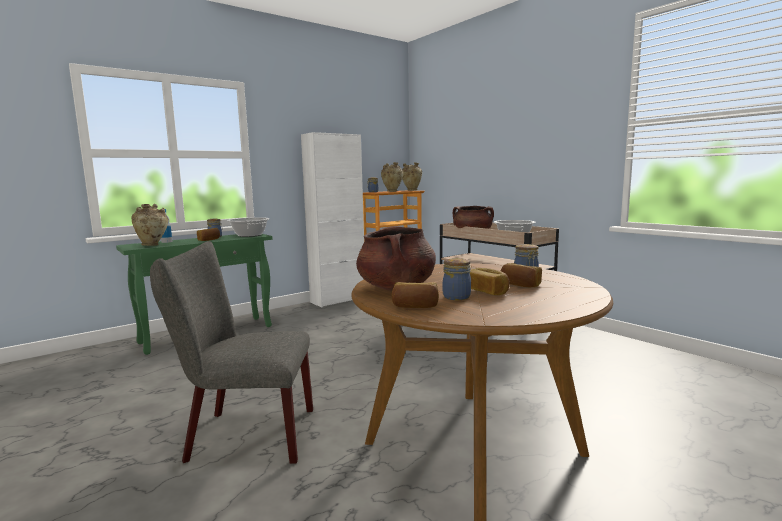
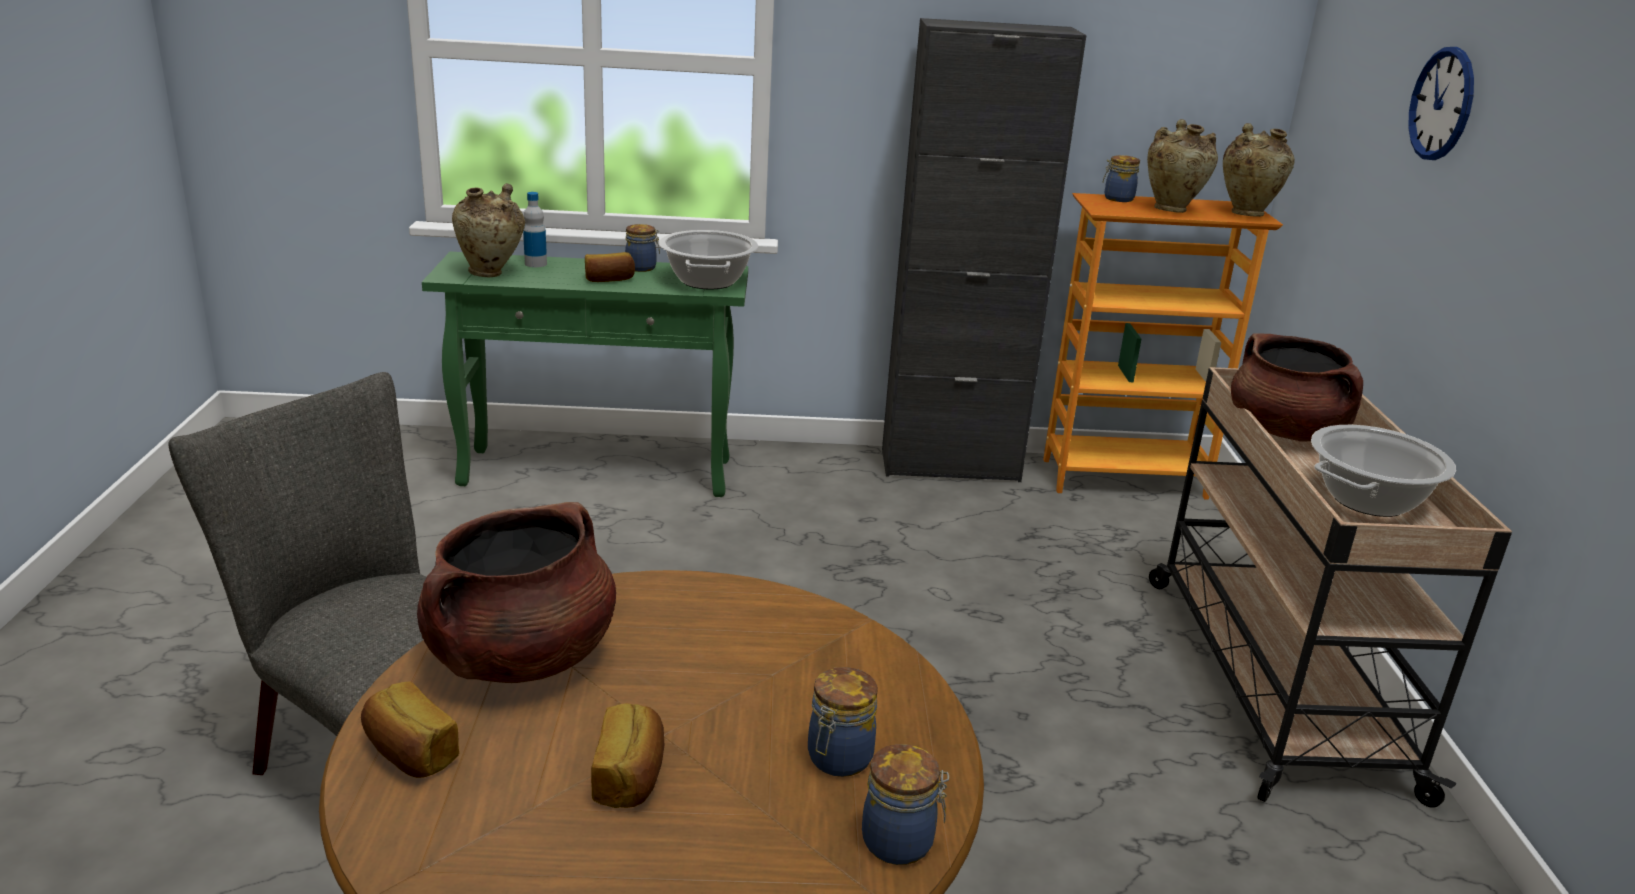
camera: 35 degrees right, 15 degrees up
white cabinet [301,132,364,307] -> black cabinet [882,18,1086,482]
jar [443,258,471,300] -> jar moved to [862,744,949,865]
bread [501,263,542,287] -> none
none -> wall clock [1408,47,1474,160]

